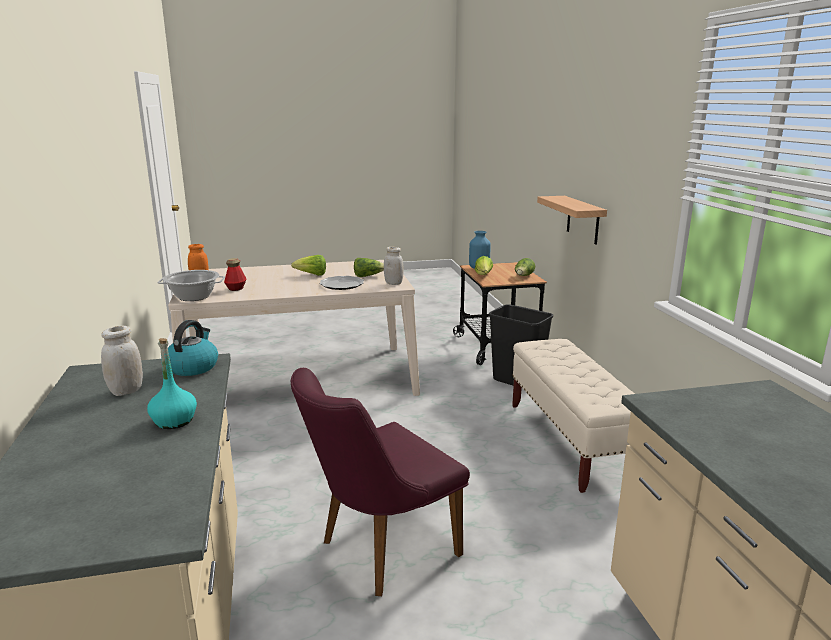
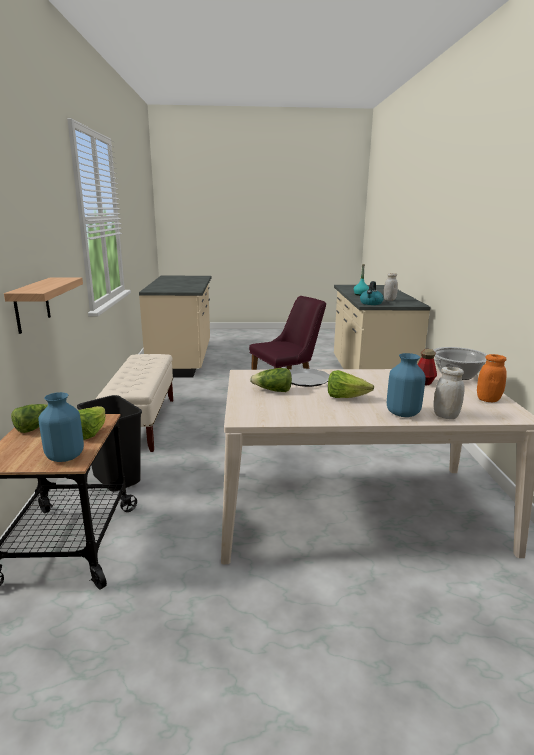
camera: 170 degrees left, 0 degrees up
white jar [384,247,404,285] -> white jar moved to [434,367,465,419]
none -> blue vase [387,353,426,417]

